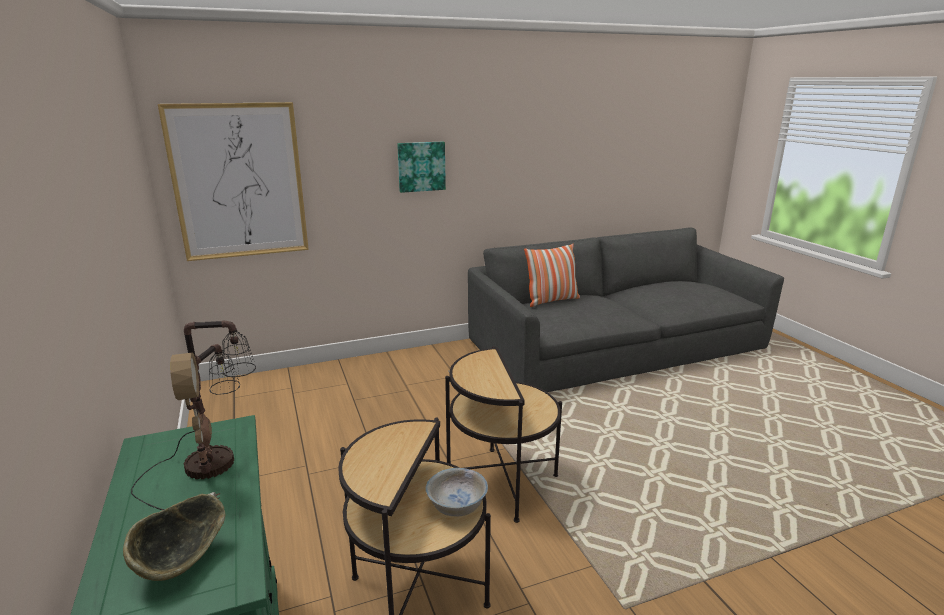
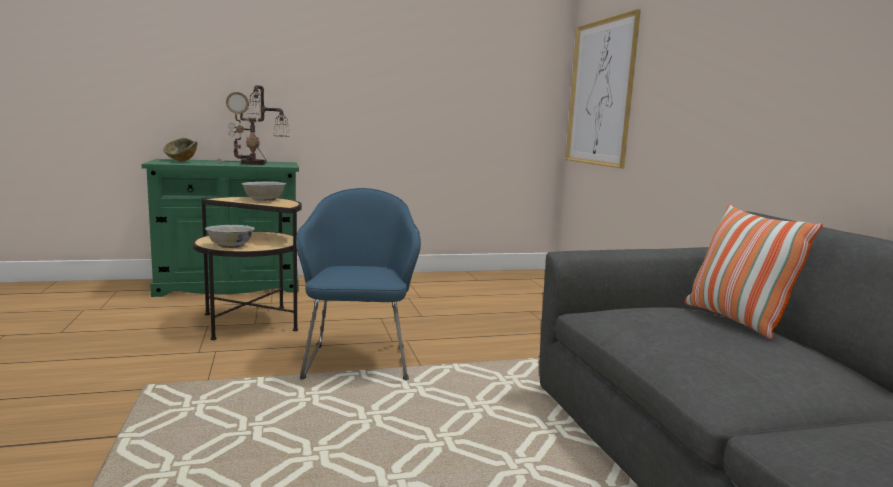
camera: 95 degrees right, 10 degrees down
picture [397,141,446,193] -> none
side table [445,346,562,523] -> blue armchair [296,188,421,381]
none -> white bowl [241,181,286,201]

